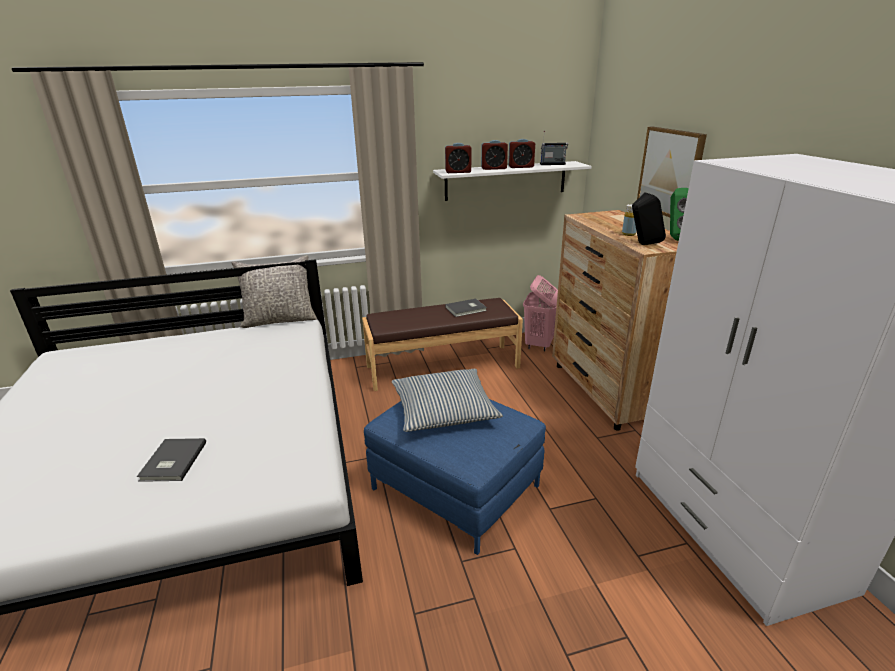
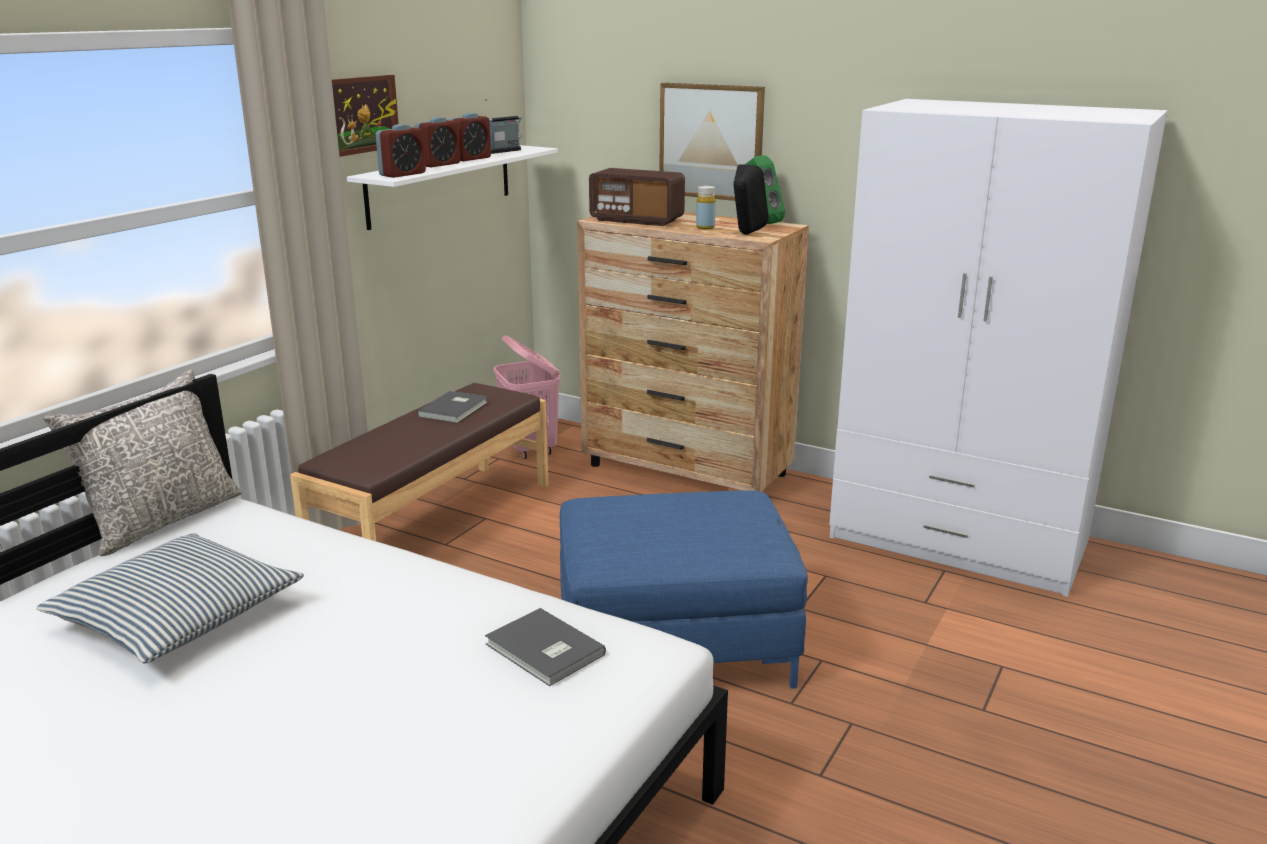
camera: 45 degrees left, 5 degrees down
grey book [137,438,206,482] -> grey book moved to [485,608,606,686]
pillow [392,369,503,432] -> pillow moved to [36,533,304,663]
none -> picture [332,75,399,157]
none -> radio [589,168,685,226]

